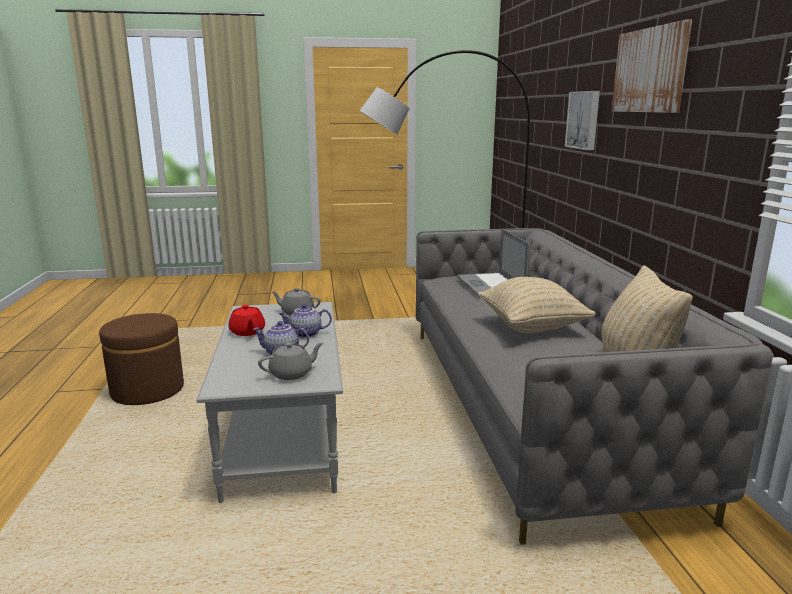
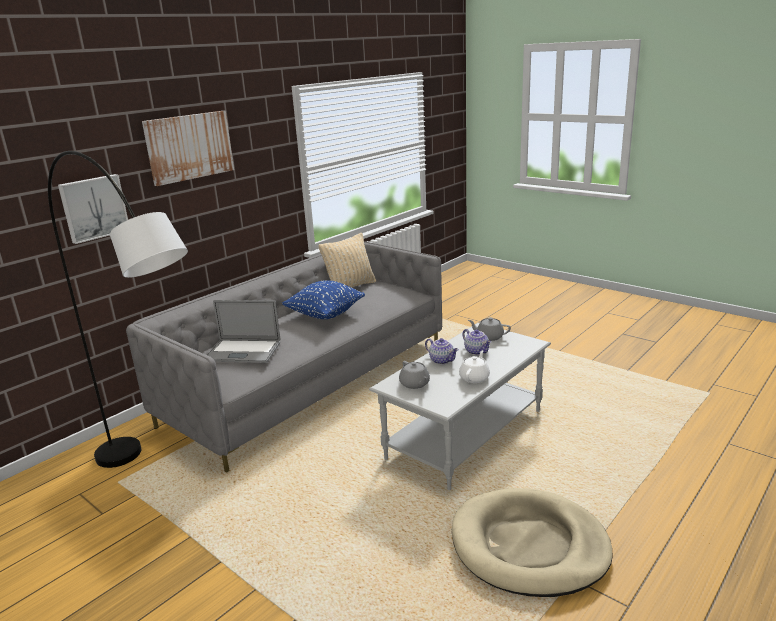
camera: 130 degrees left, 5 degrees up
brown ottoman [99,313,184,405] -> beige dog bed [452,488,613,597]
red teapot [228,305,265,336] -> white teapot [459,350,490,383]
laptop [457,229,530,297] -> laptop turned 60 degrees clockwise [207,300,280,363]
beige pillow [478,277,596,333] -> blue pillow [282,280,365,319]

